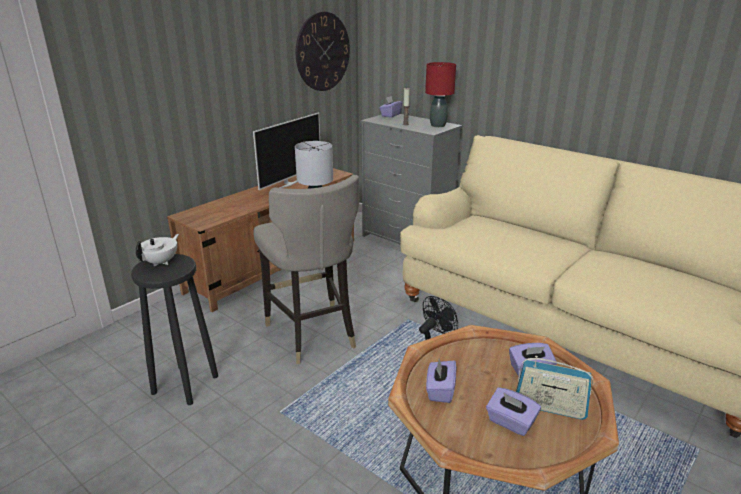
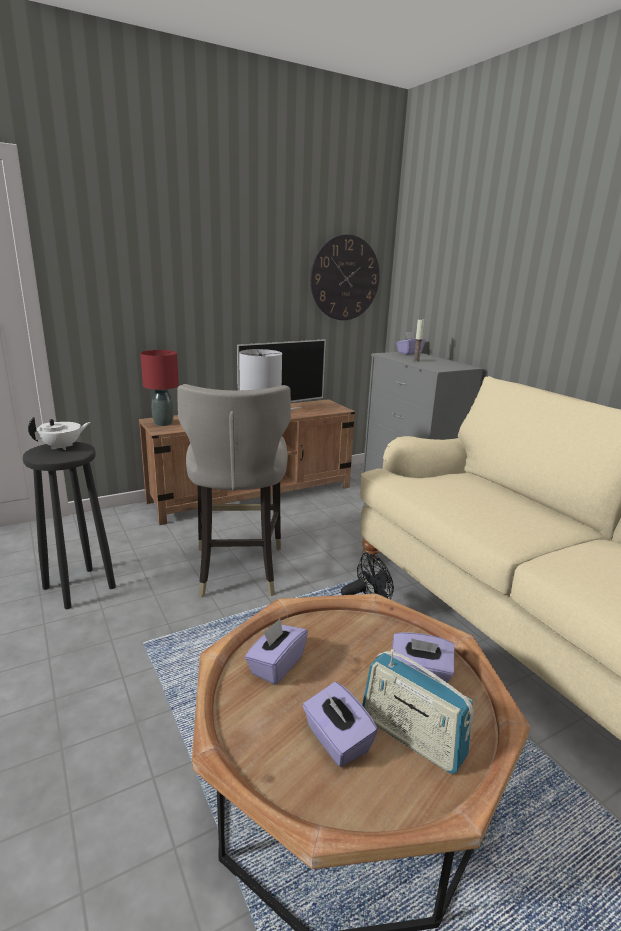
camera: 20 degrees right, 5 degrees down
red table lamp [425,62,456,127] -> red table lamp moved to [140,350,179,426]

